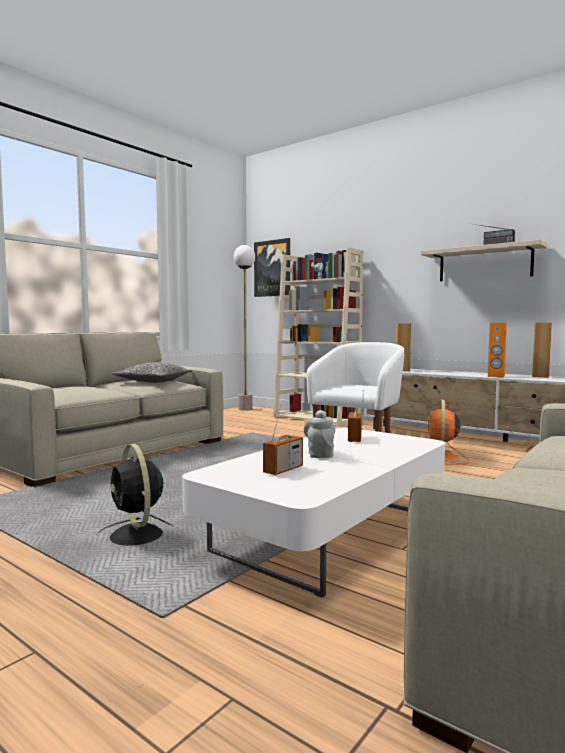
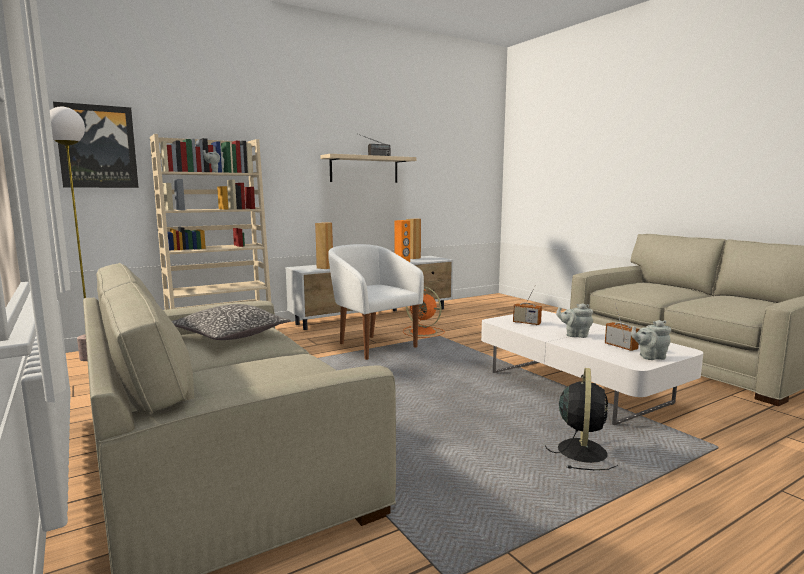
camera: 70 degrees left, 5 degrees up
black fan [96,444,173,546] -> black fan turned 60 degrees counterclockwise [545,368,618,470]
none -> grey teapot [631,320,671,360]

